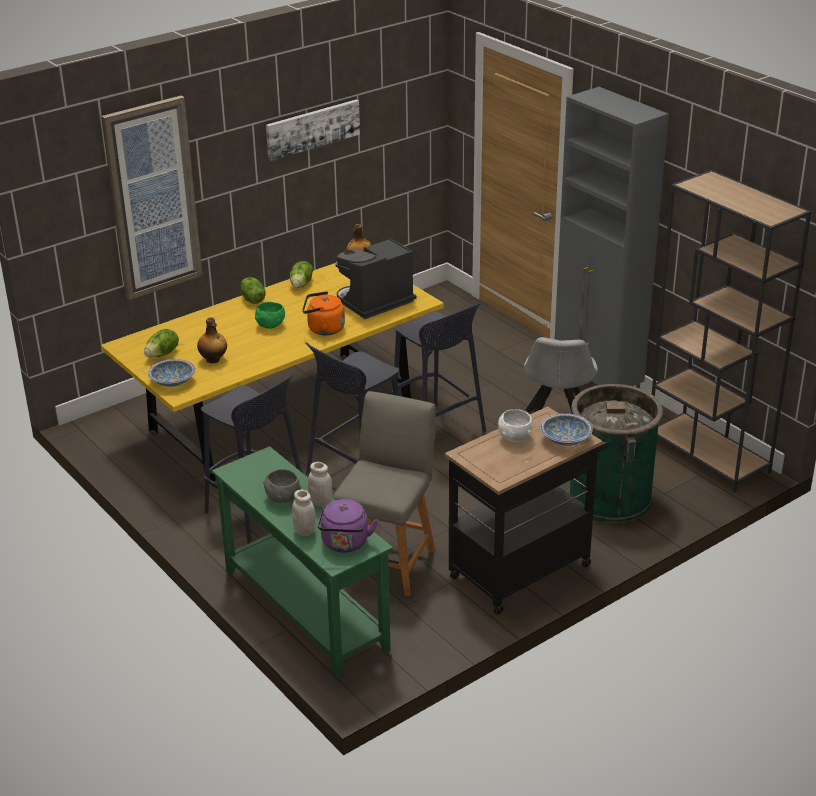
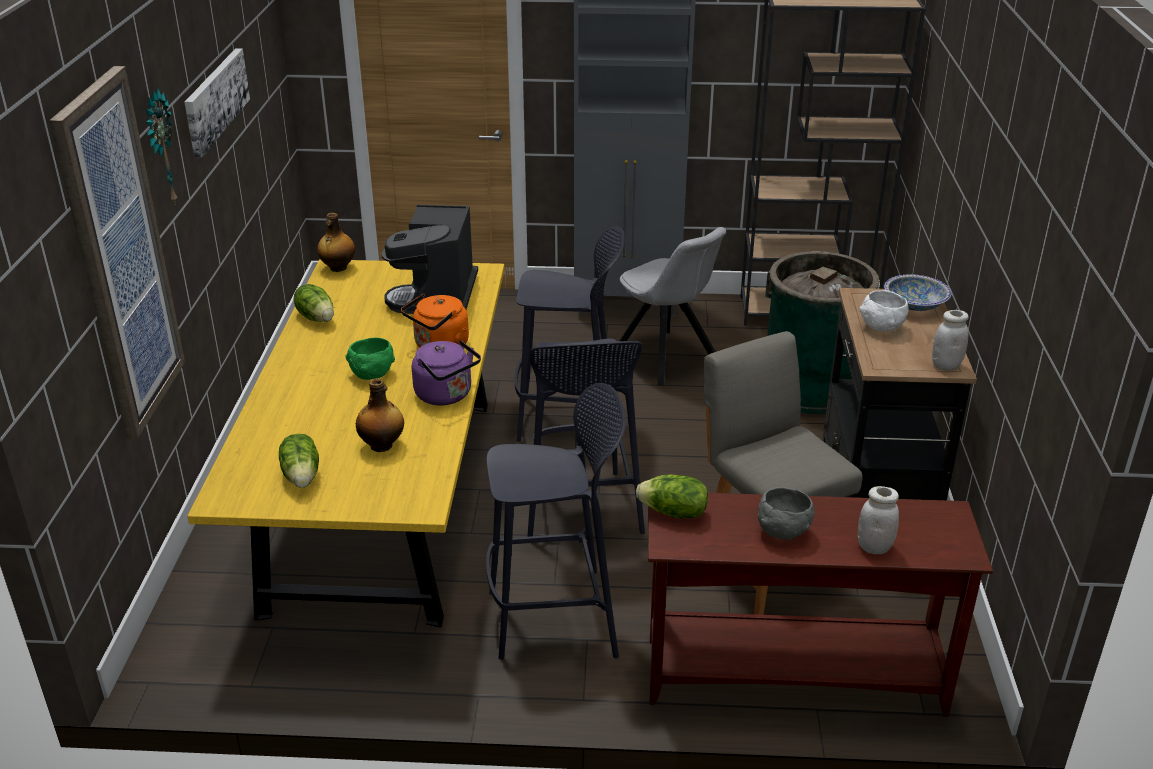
camera: 50 degrees left, 0 degrees up
bowl [148,359,195,387] -> none
green console table [212,446,393,679] -> brown console table [648,493,993,717]
lettuce [241,277,266,304] -> lettuce moved to [636,475,708,518]
white jar [308,462,332,507] -> white jar moved to [932,310,969,370]
purple kettle [318,499,378,553] -> purple kettle moved to [412,340,481,406]
none -> wall clock [146,88,177,205]

